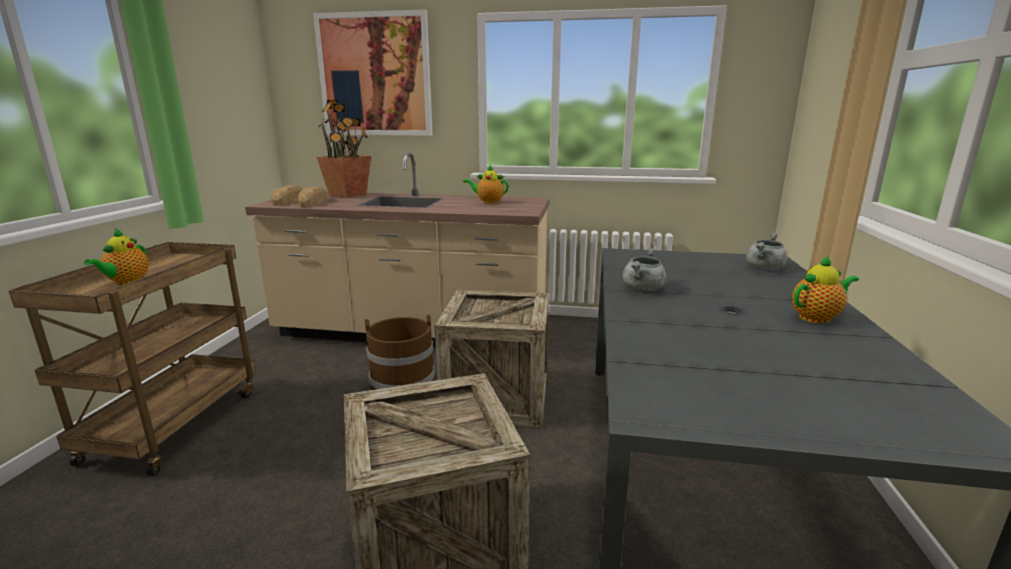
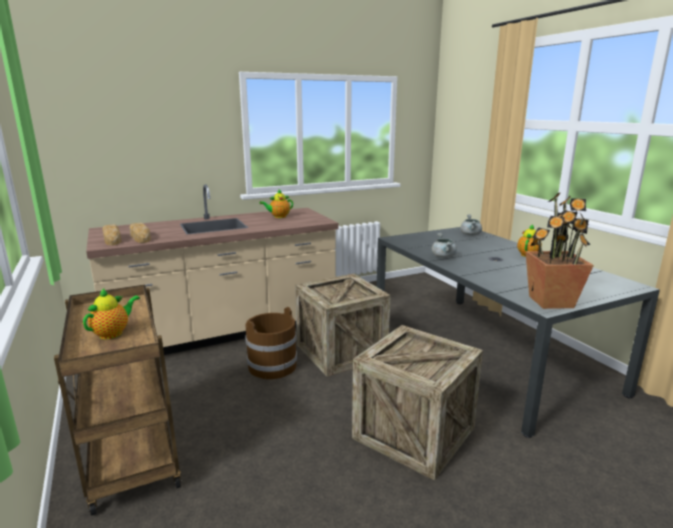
camera: 35 degrees left, 0 degrees up
teapot [84,228,149,285] -> teapot turned 120 degrees counterclockwise [83,289,140,339]
picture [313,10,432,136] -> none
potted plant [317,100,371,198] -> potted plant moved to [525,192,594,309]

